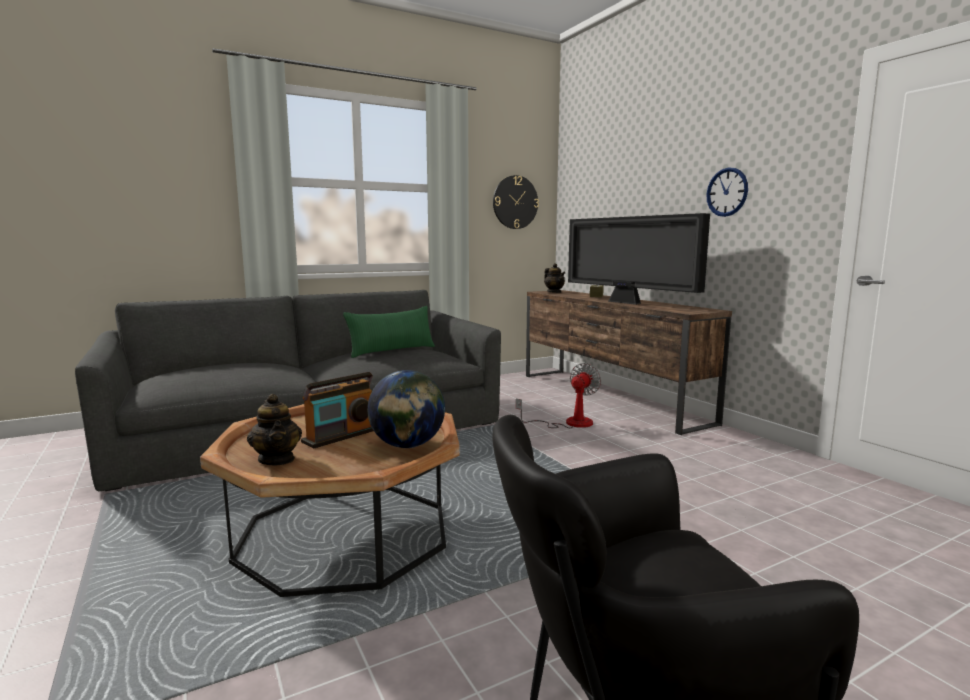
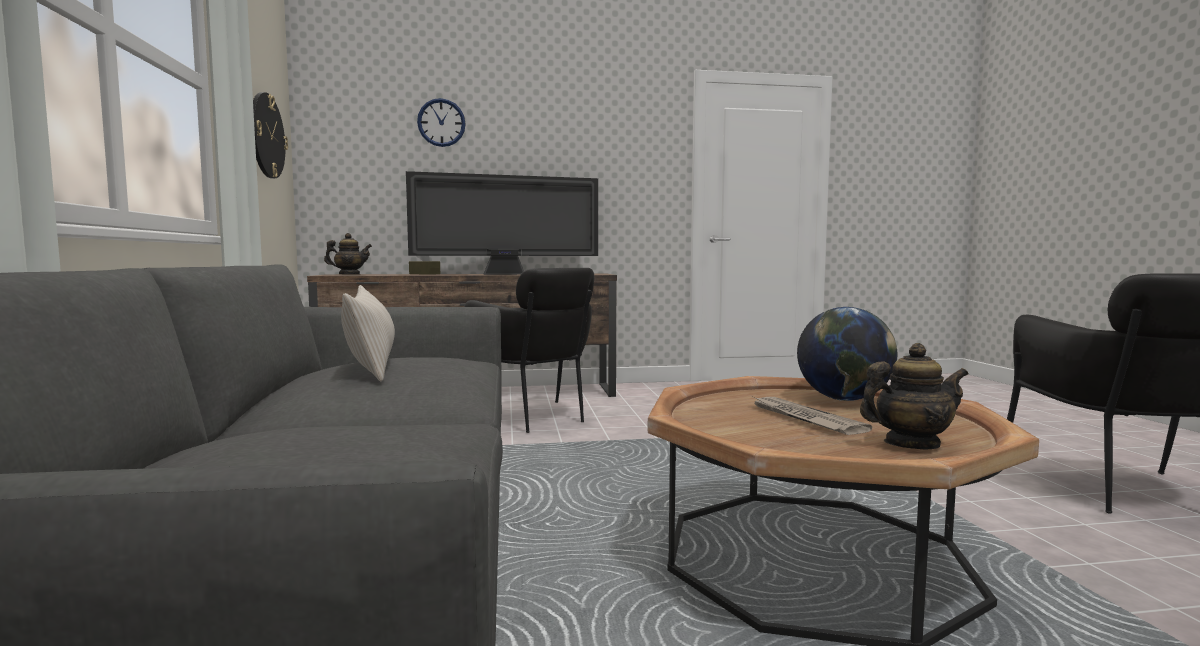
camera: 70 degrees left, 5 degrees down
radio [301,372,374,448] -> newspaper [751,396,872,435]
green pillow [343,306,435,358] -> beige pillow [341,285,395,381]
fan [516,363,601,428] -> black armchair [464,268,594,433]
wall clock [706,168,748,217] -> wall clock moved to [417,98,466,147]

